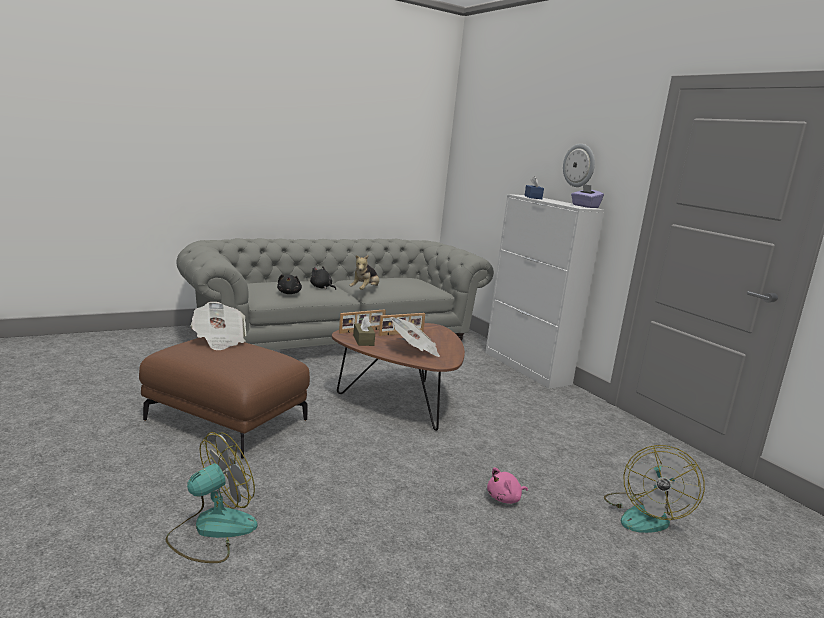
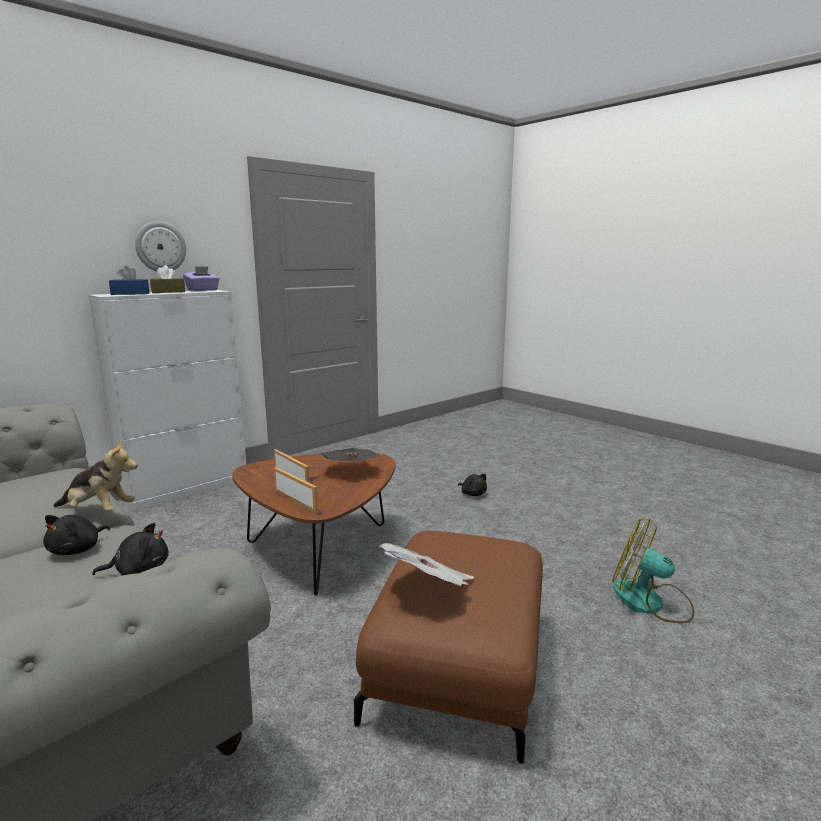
camera: 100 degrees left, 0 degrees up
brown tissue box [353,316,375,346] -> brown tissue box moved to [150,265,185,293]
pink plush toy [487,468,528,504] -> black plush toy [458,474,487,496]
fan [604,445,705,533] -> none

